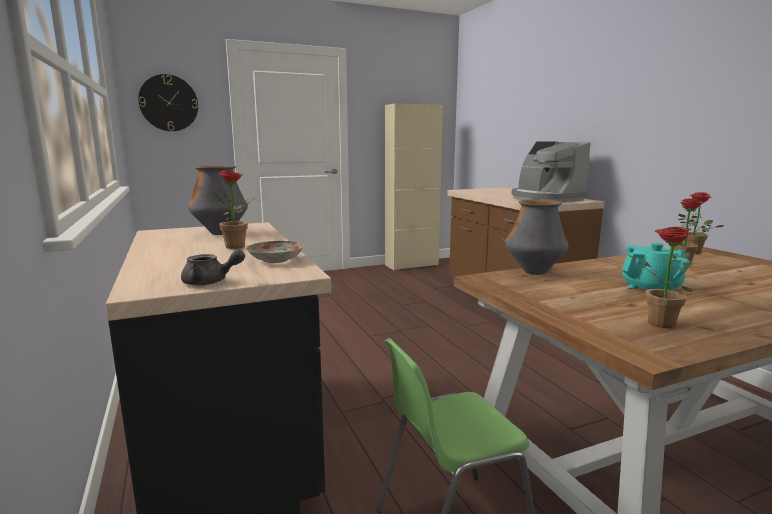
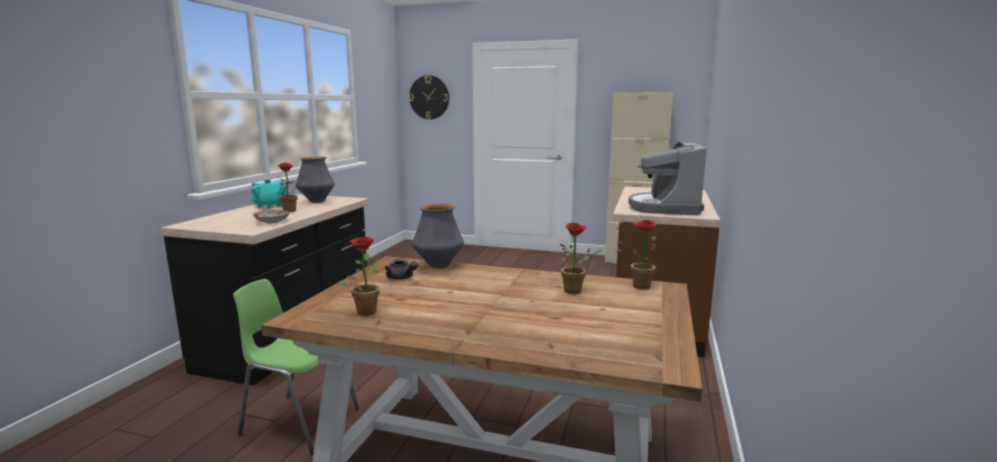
camera: 40 degrees right, 0 degrees up
grey teapot [181,250,245,286] -> grey teapot moved to [385,259,418,280]
turquoise teapot [622,243,690,291] -> turquoise teapot moved to [251,179,287,208]

